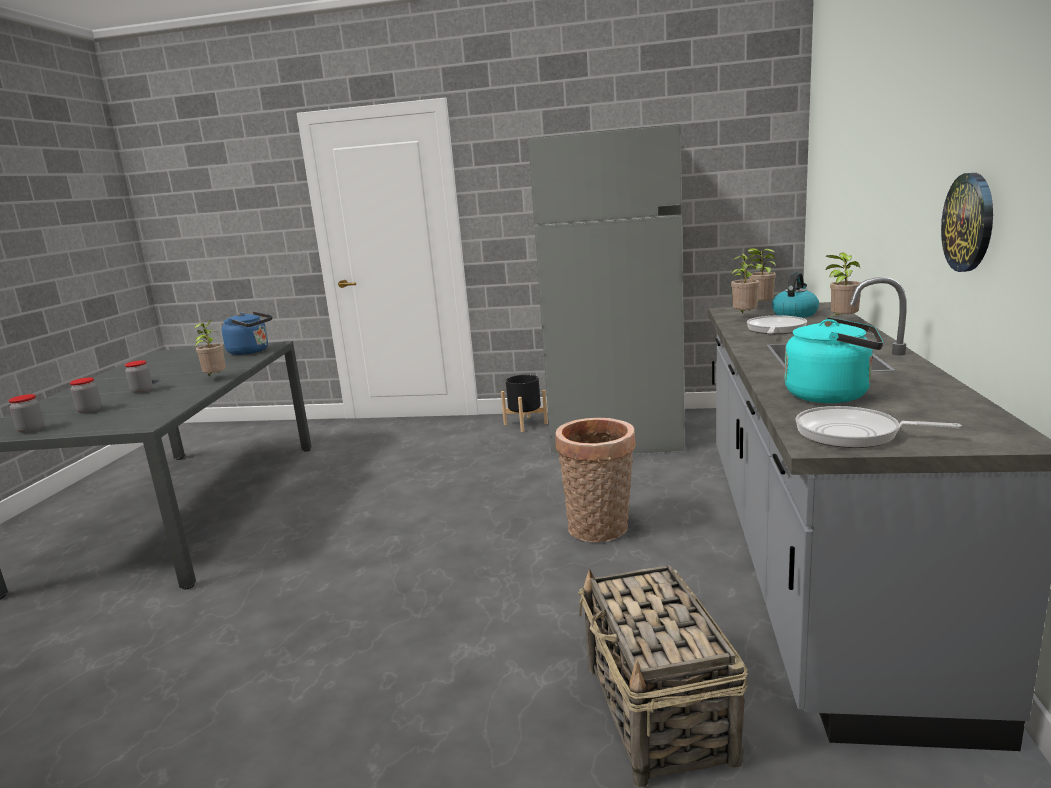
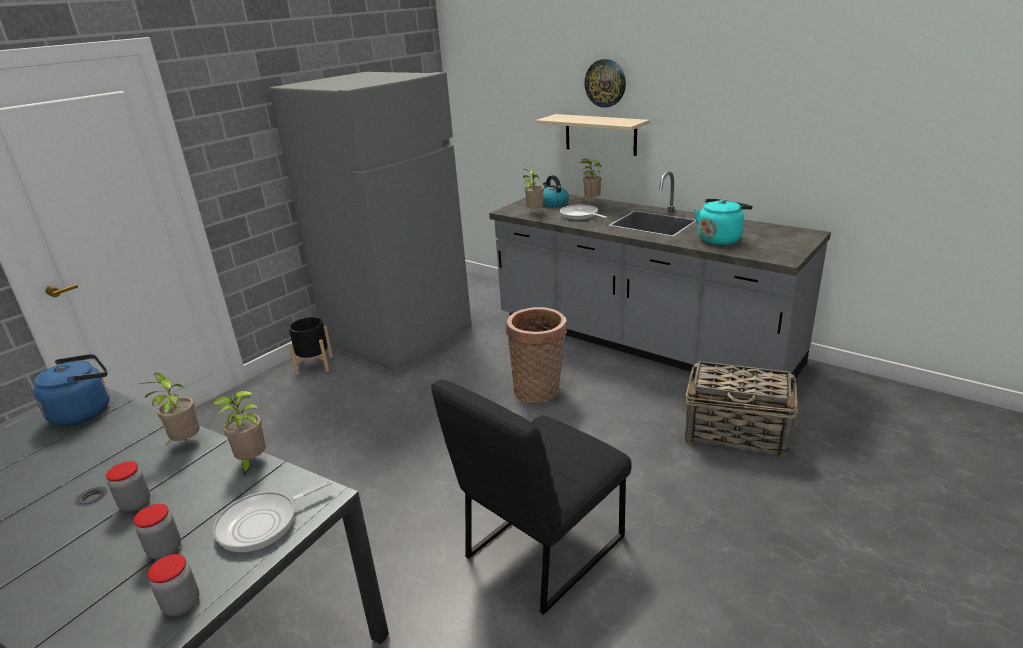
camera: 60 degrees left, 10 degrees up
potted plant [747,248,776,301] -> potted plant moved to [212,391,266,475]
frying pan [796,406,962,448] -> frying pan moved to [213,480,332,552]
wall clock [941,173,993,272] -> wall clock moved to [584,59,626,108]
none -> black chair [431,379,631,615]
none -> beige shelf [535,114,650,156]

